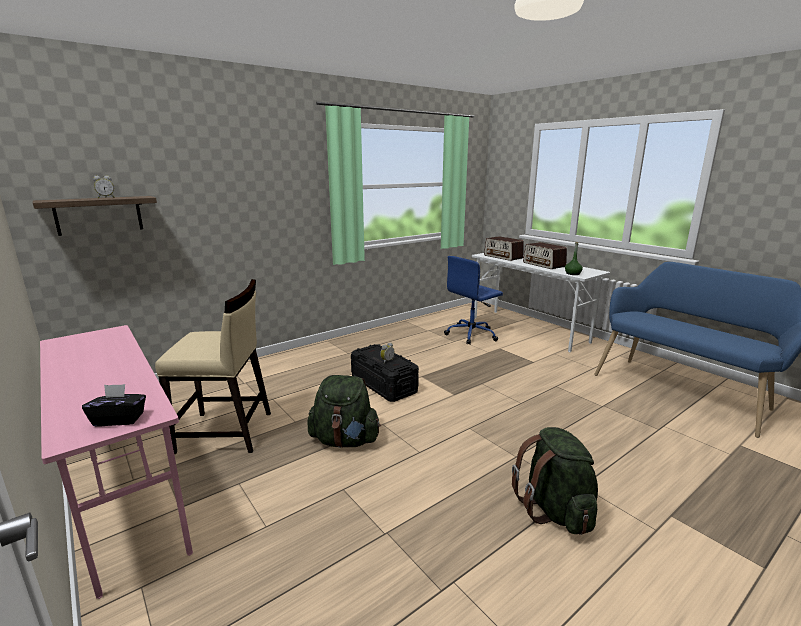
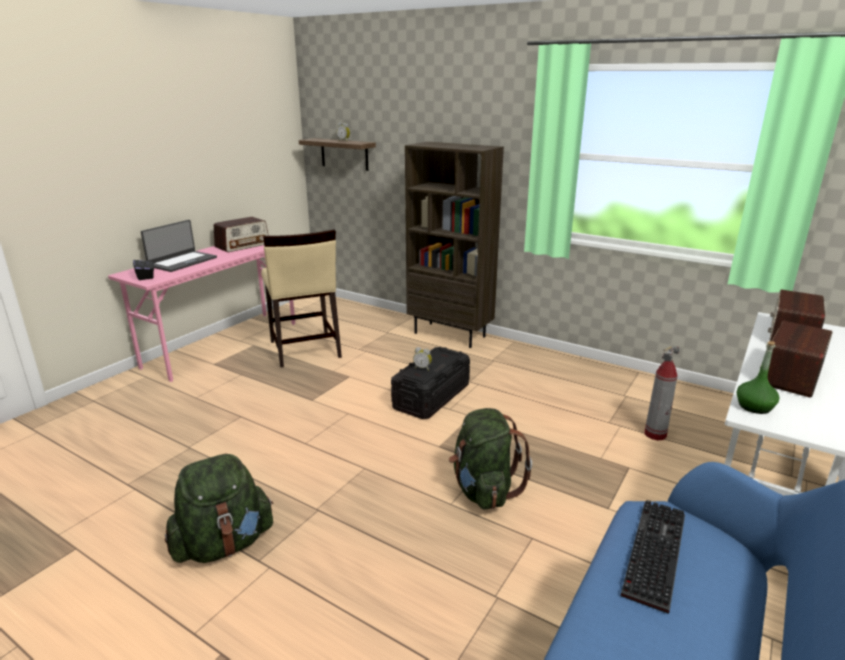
camera: 70 degrees right, 5 degrees up
green backpack [308,375,381,448] -> green backpack moved to [449,408,532,510]
blue office chair [444,256,503,345] -> fire extinguisher [645,346,679,441]
none -> laptop [141,220,217,272]
none -> radio [214,217,269,252]
none -> brown bookcase [405,142,504,348]
none -> keyboard [621,500,685,614]

